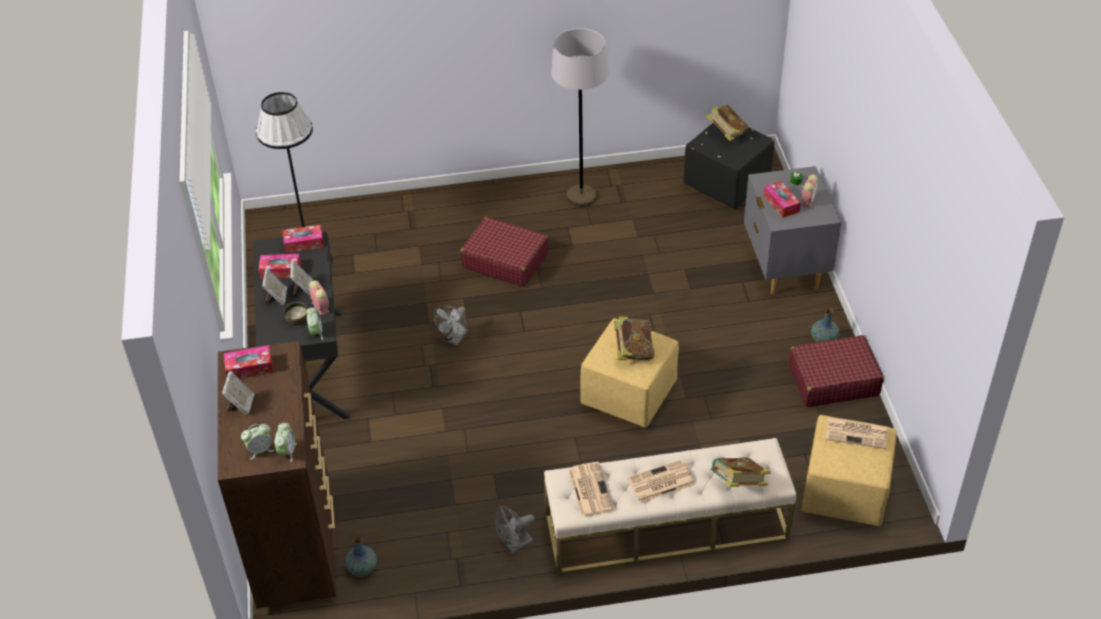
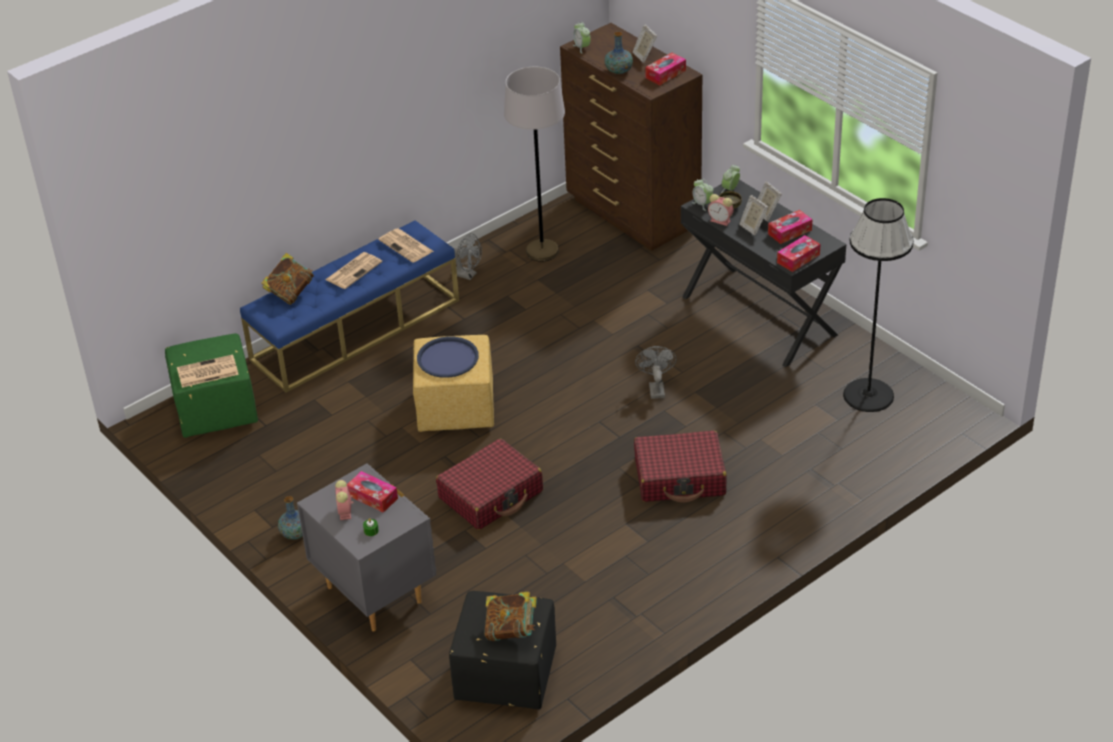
camera: 150 degrees right, 5 degrees down
alarm clock [241,424,274,459] -> alarm clock moved to [721,165,740,193]
vase [345,536,377,576] -> vase moved to [604,32,633,74]
grey fan [495,506,535,553] -> grey fan turned 90 degrees clockwise [451,233,482,280]
beige bench [544,438,796,575] -> blue bench [240,220,459,393]
grey floor lamp [551,28,609,207] -> grey floor lamp moved to [504,67,565,262]
book [614,316,654,360] -> blue tray [417,337,479,378]
red suitcase [788,335,884,407] -> red suitcase moved to [436,439,543,530]
yellow ottoman [802,415,897,526] -> green ottoman [165,334,258,438]

